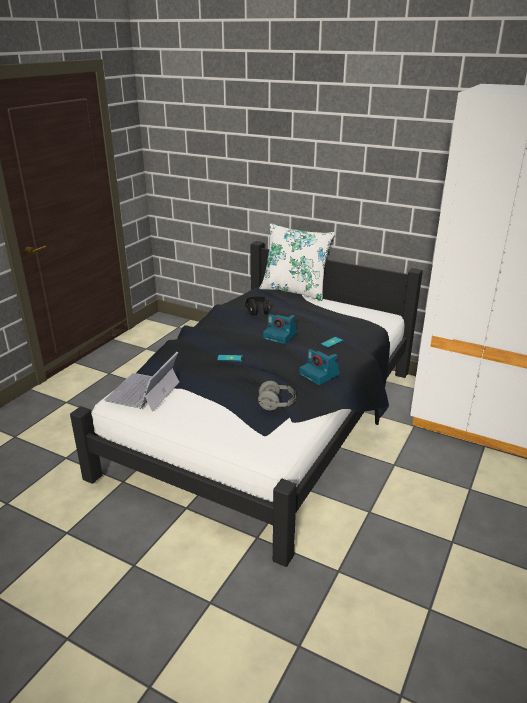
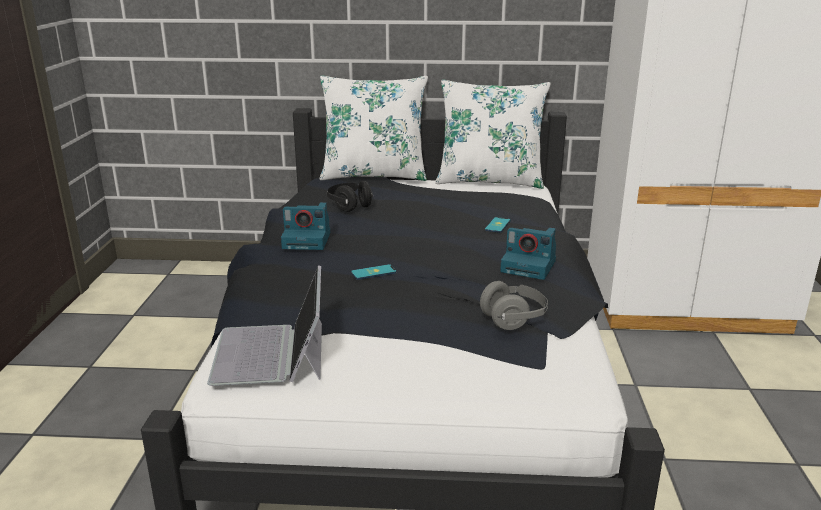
camera: 25 degrees left, 5 degrees down
camera [263,314,297,344] -> camera moved to [281,202,330,250]
none -> white pillow [435,79,551,189]

